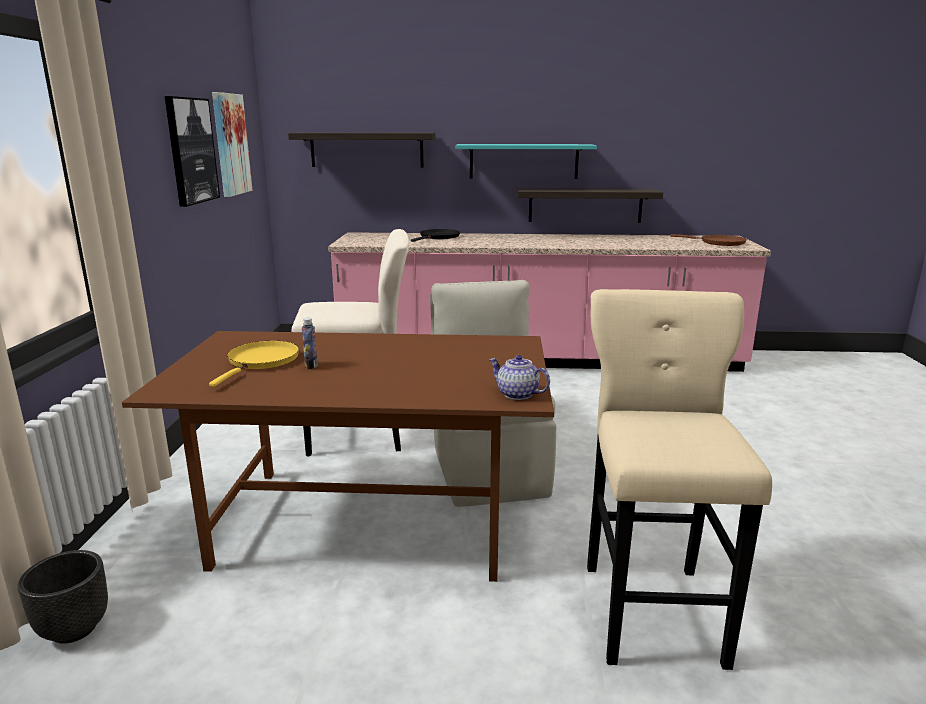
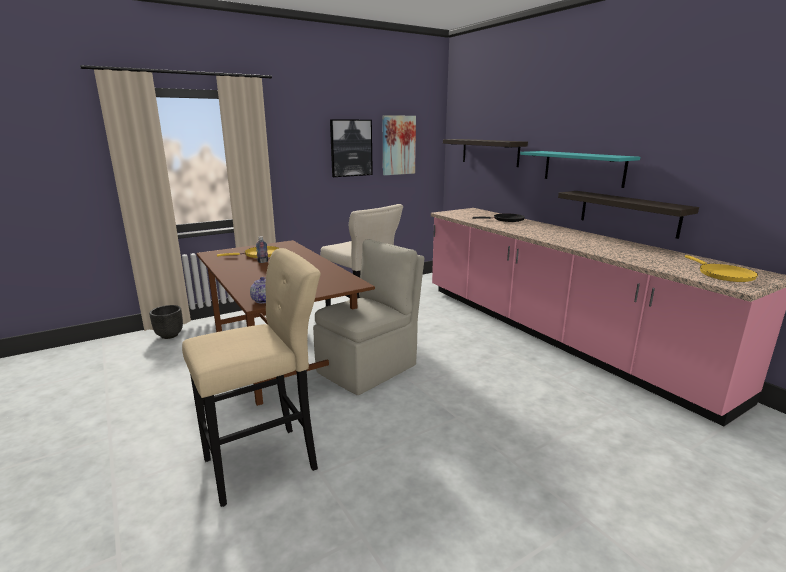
camera: 55 degrees right, 0 degrees up
brown frying pan [670,234,747,246] -> yellow frying pan [685,255,758,282]

